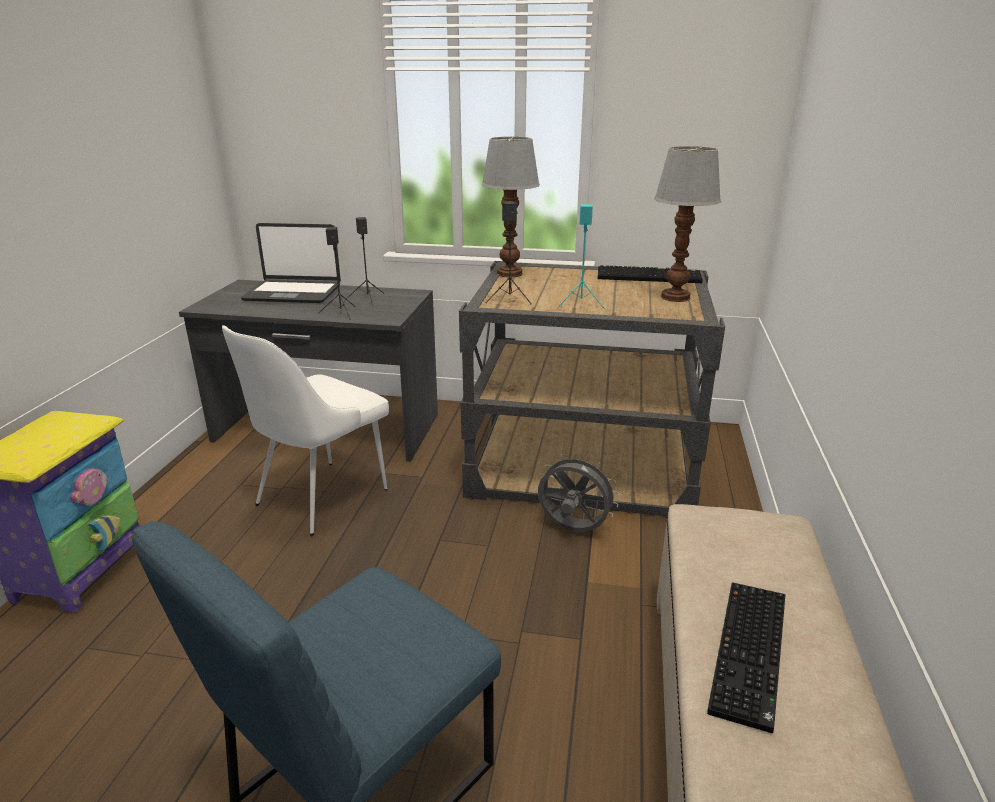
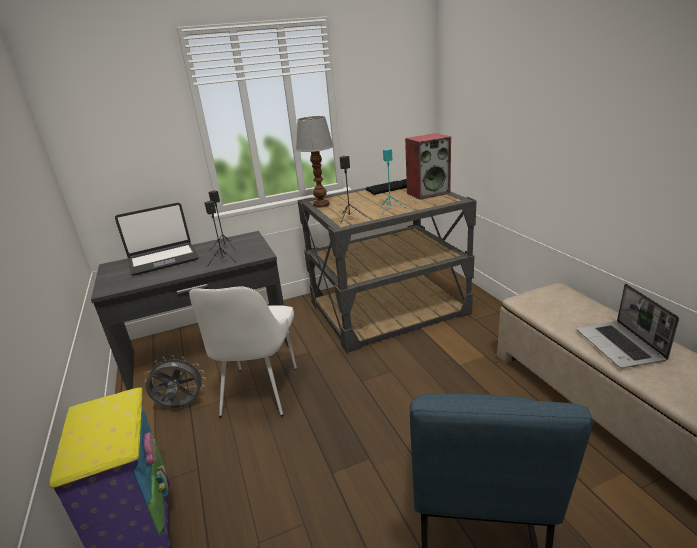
camera: 30 degrees left, 0 degrees up
grey fan [538,453,619,532] -> grey fan moved to [145,355,206,408]
table lamp [654,146,721,302] -> speaker [405,133,451,200]
keyboard [707,583,785,733] -> laptop [576,284,679,368]

